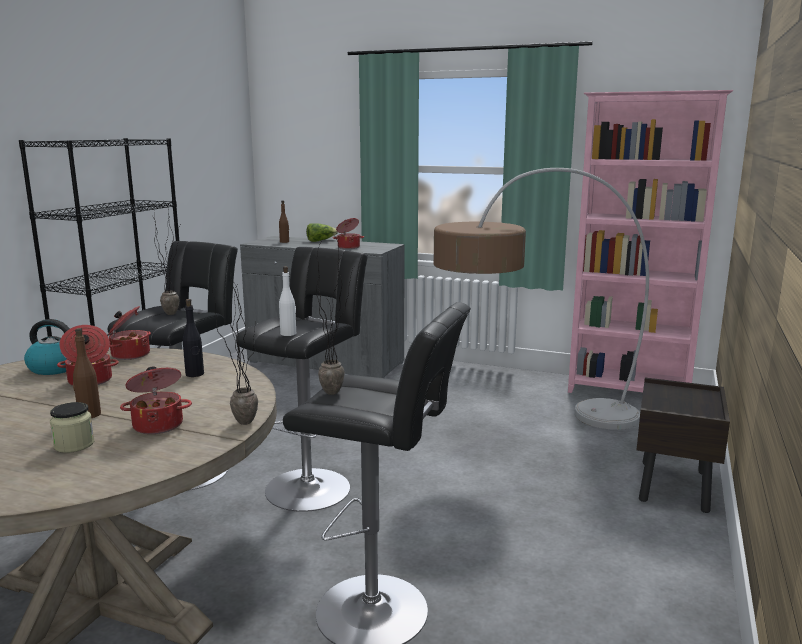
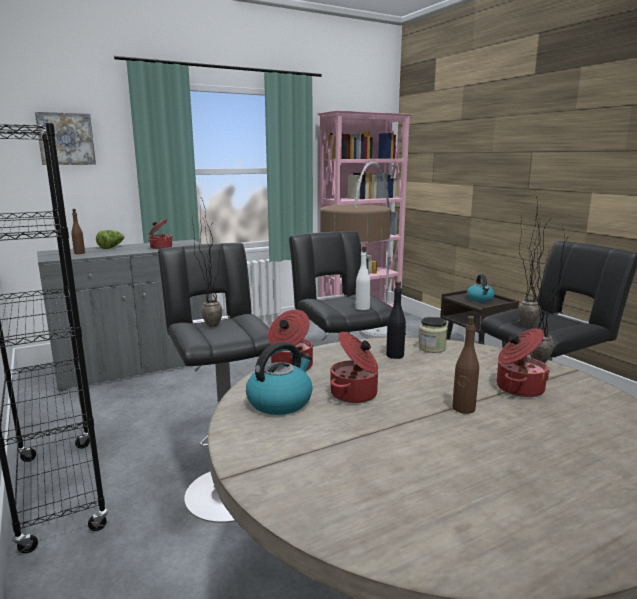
camera: 50 degrees left, 0 degrees up
jar [50,402,94,453] -> jar moved to [418,317,448,353]
none -> picture [35,112,96,165]
none -> kettle [467,274,495,302]

